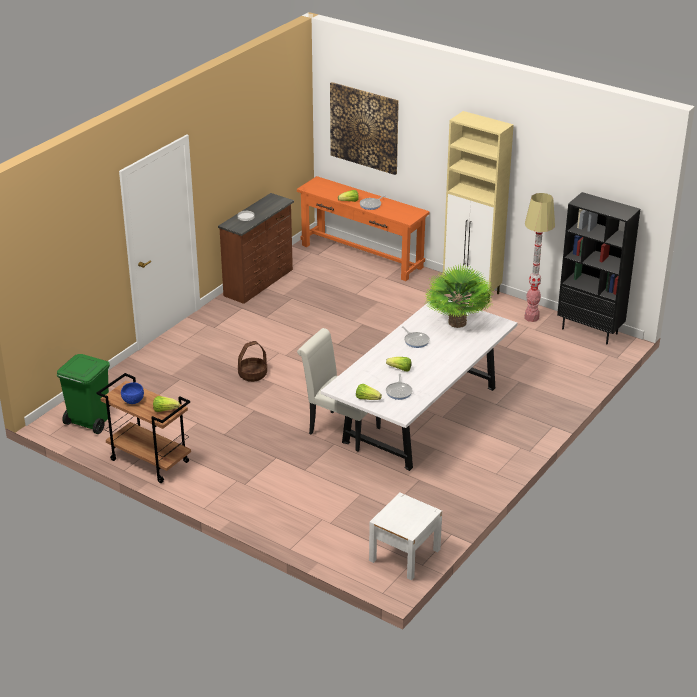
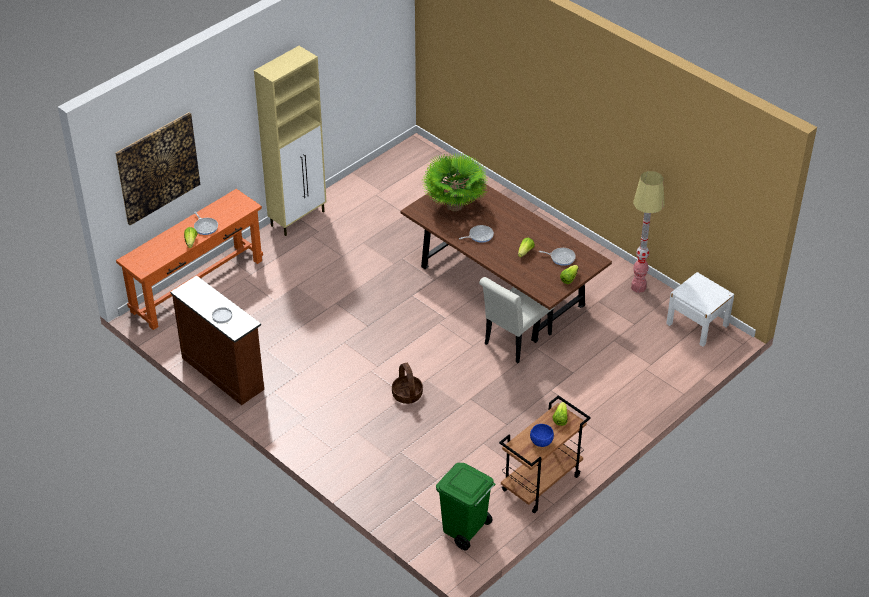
camera: 80 degrees left, 10 degrees up
white dining table [321,300,517,471] -> brown dining table [401,173,612,343]
floor lamp [524,193,555,322] -> floor lamp moved to [631,171,665,293]
black bookcase [557,192,640,345] -> none

